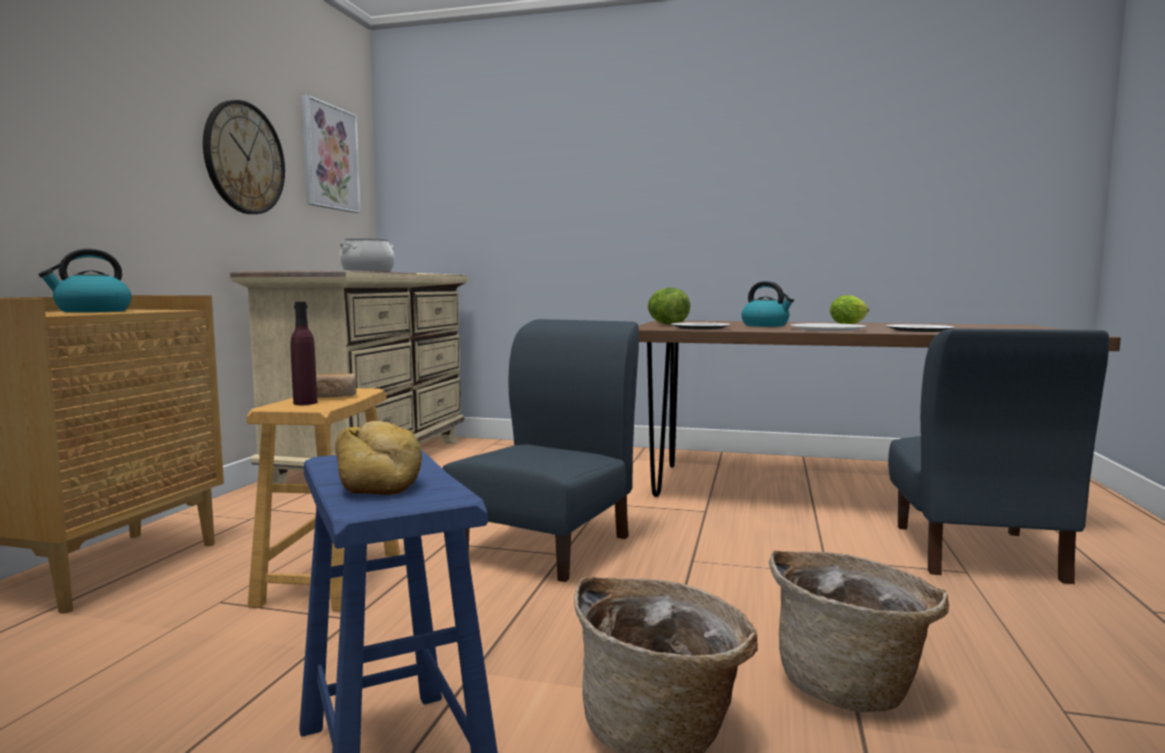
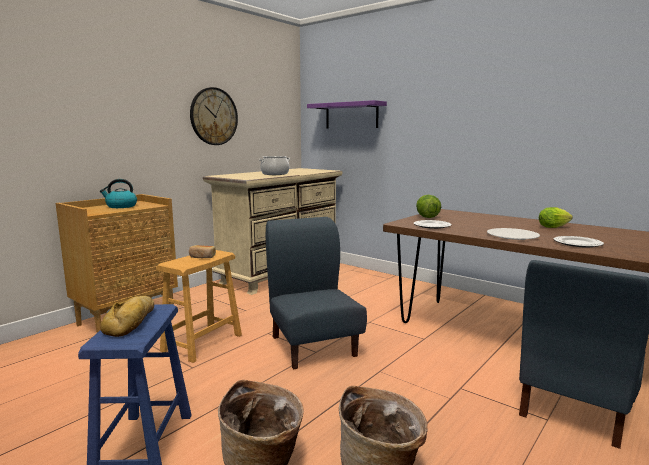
camera: 25 degrees right, 5 degrees up
purple bottle [291,302,318,405] -> none
picture [302,94,360,213] -> none
blue chair [442,319,639,582] -> blue chair turned 75 degrees counterclockwise [266,217,367,370]
kettle [741,281,794,327] -> none
none -> purple shelf [307,100,387,129]

